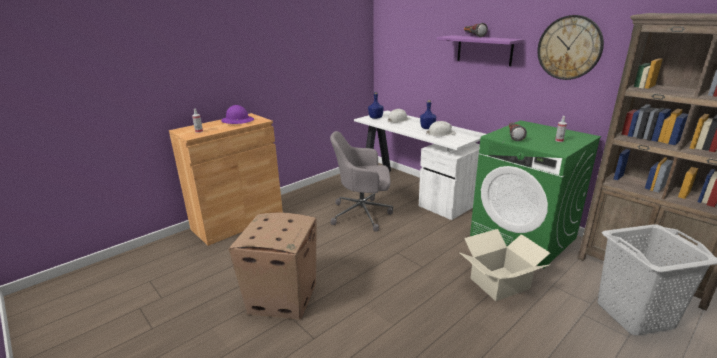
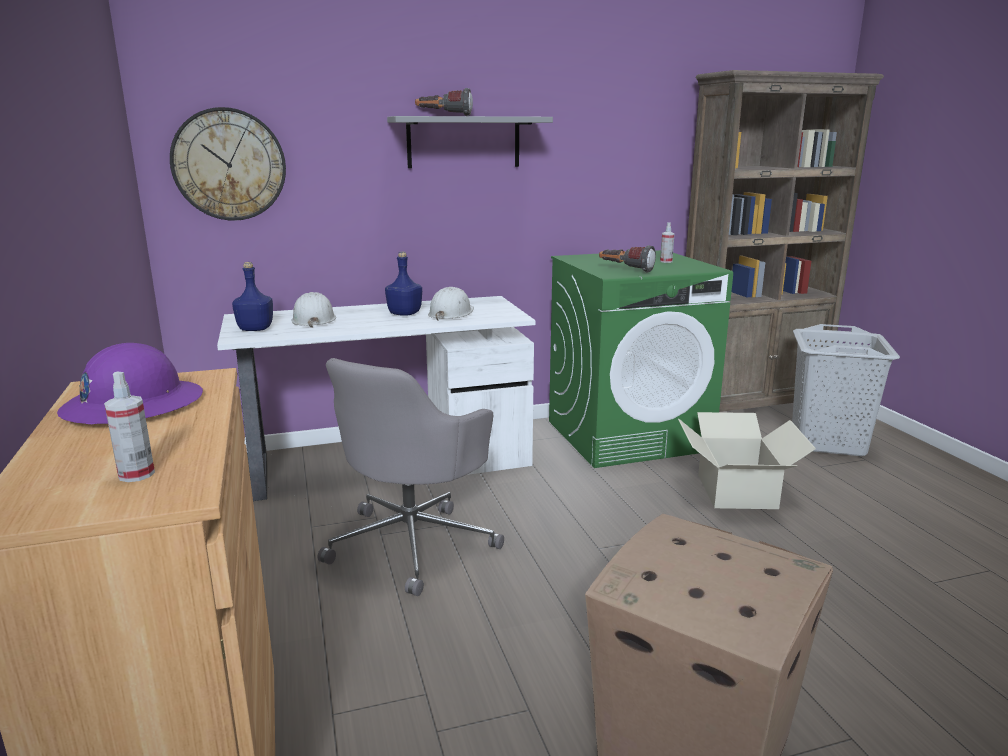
camera: 65 degrees left, 5 degrees down
purple shelf [437,35,524,66] -> grey shelf [387,116,553,168]
wall clock [537,15,604,80] -> wall clock moved to [170,107,286,221]

